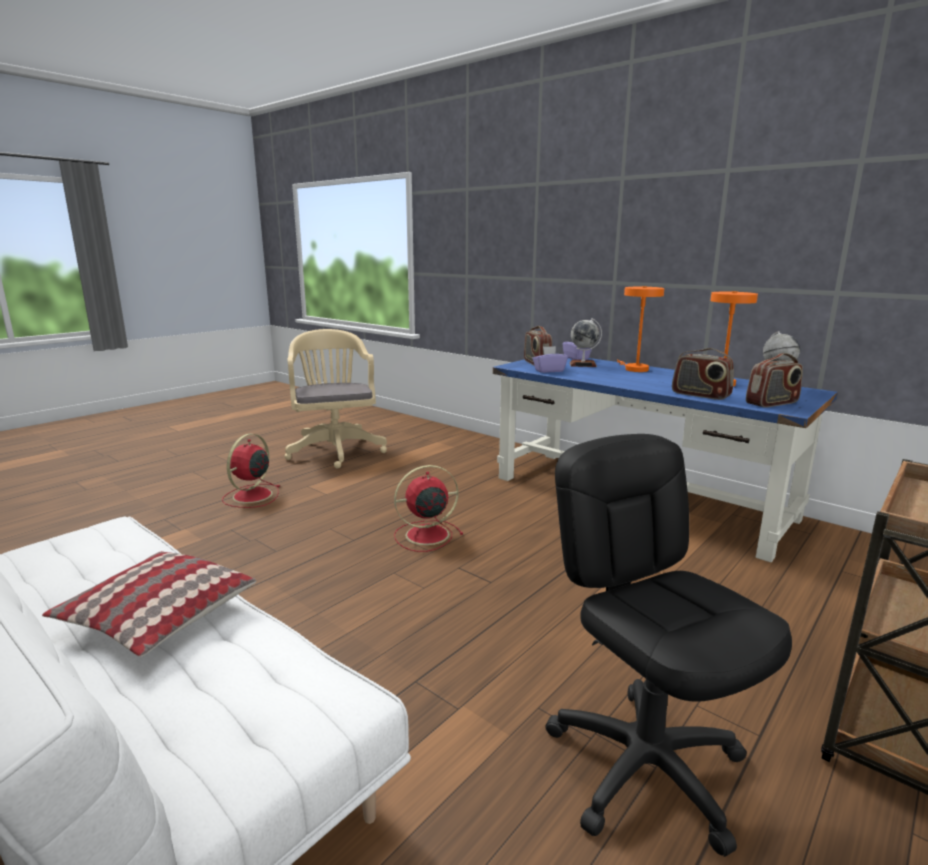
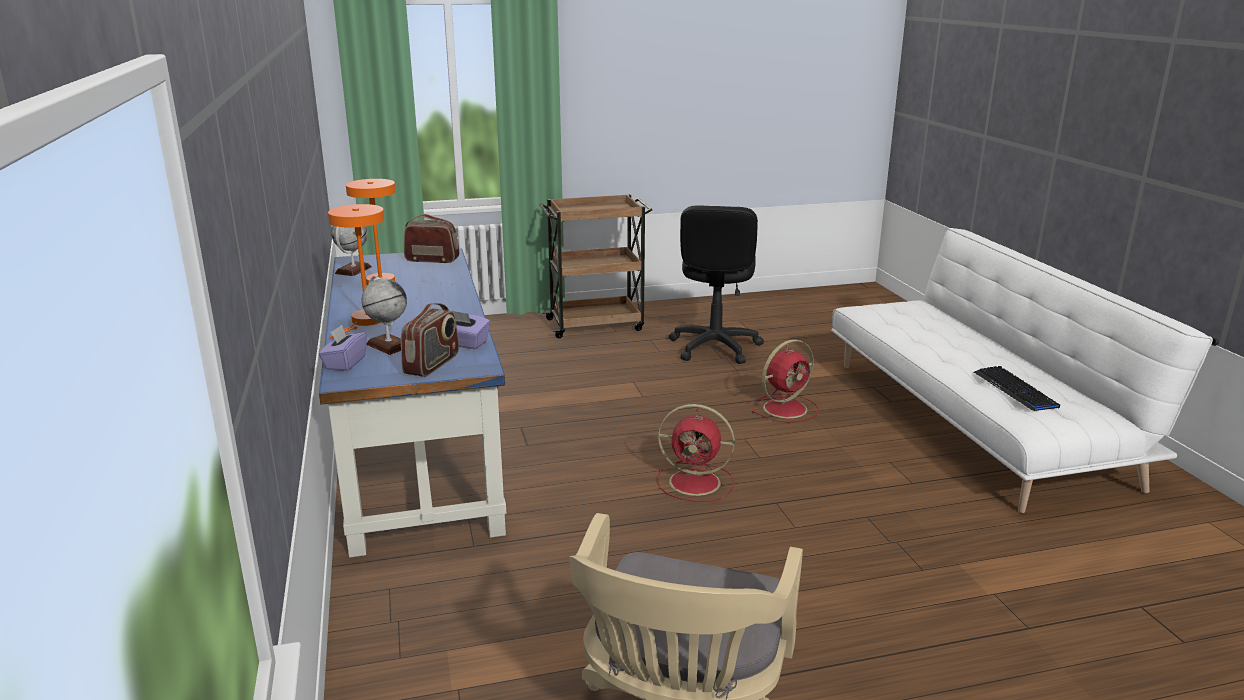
camera: 145 degrees left, 5 degrees up
pillow [42,551,256,657] -> none
red fan [222,434,280,508] -> red fan moved to [752,339,819,423]
radio [672,348,734,400] -> none
none -> keyboard [974,366,1060,411]

